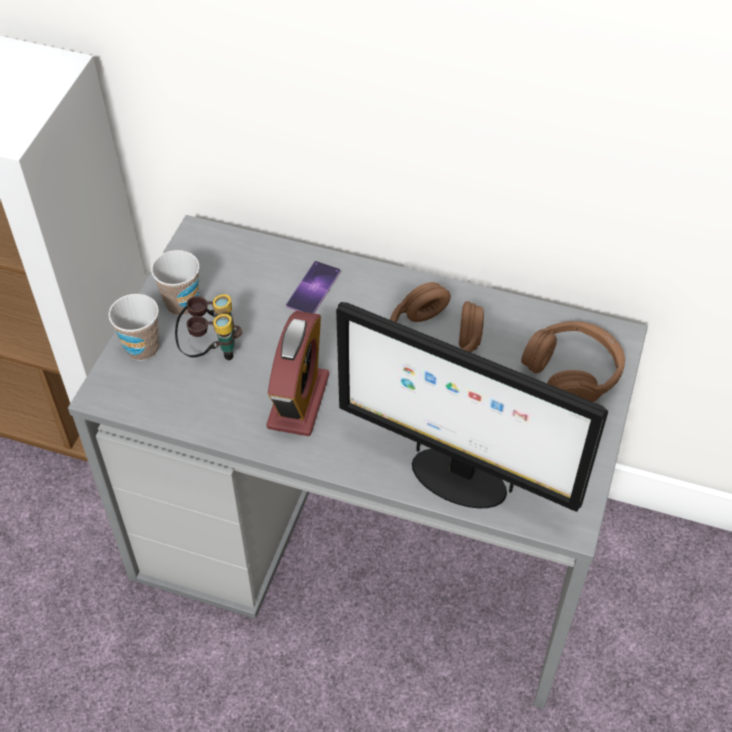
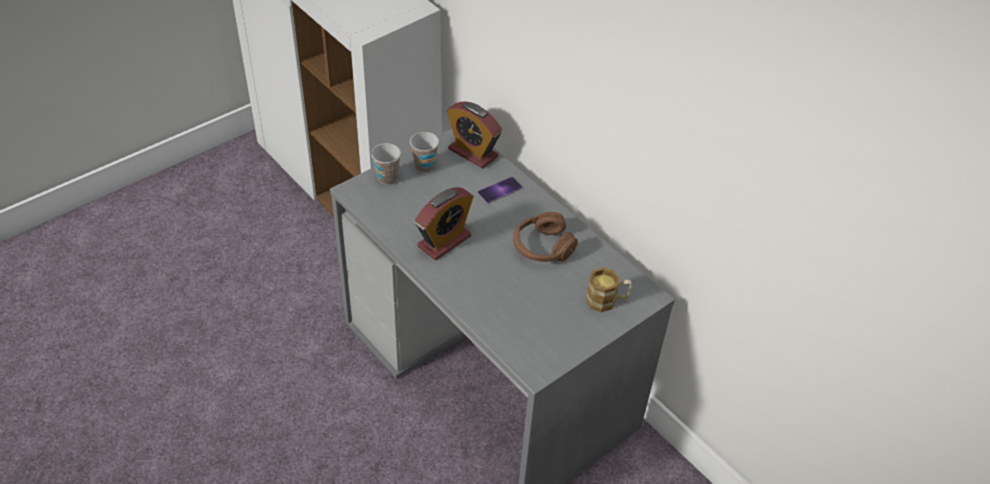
camera: 30 degrees right, 5 degrees down
binoculars [175,294,242,360] -> none
monitor [336,302,608,512] -> none
brown headphones [521,321,625,402] -> mug [586,267,633,312]
none -> alarm clock [447,101,502,168]

